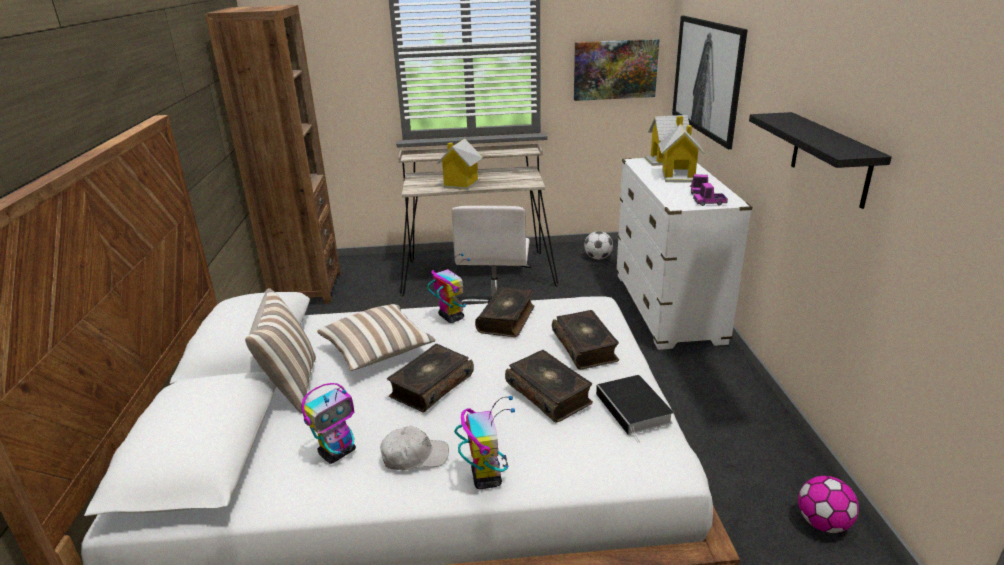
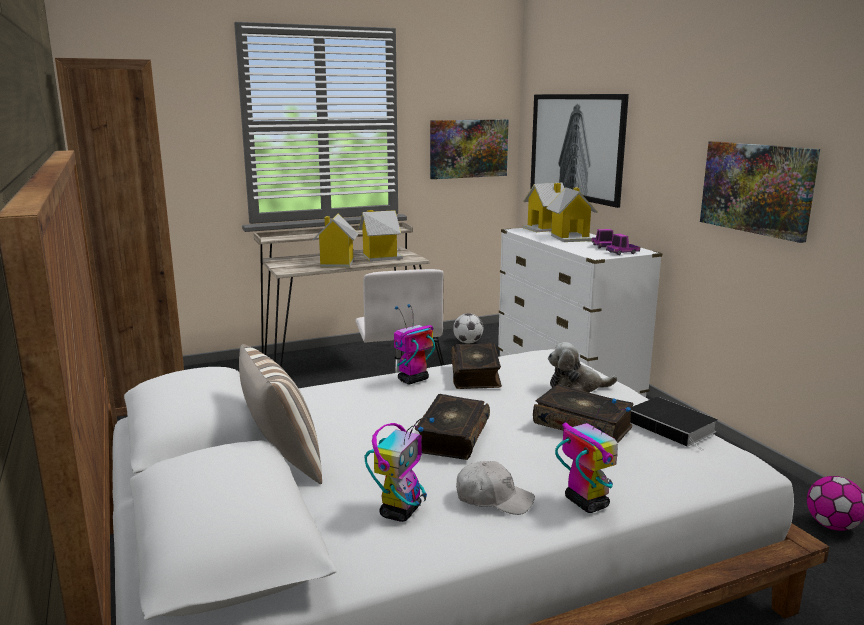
camera: 20 degrees left, 10 degrees down
pillow [317,304,436,371] -> none
white cap [380,426,449,470] -> white cap turned 45 degrees clockwise [456,461,535,515]
toy robot [427,253,470,323] -> toy robot turned 75 degrees counterclockwise [394,304,435,384]
book [552,310,619,370] -> plush toy [548,342,617,392]
black shelf [749,112,892,209] -> picture [700,141,820,243]
none -> toy house [359,210,403,261]

